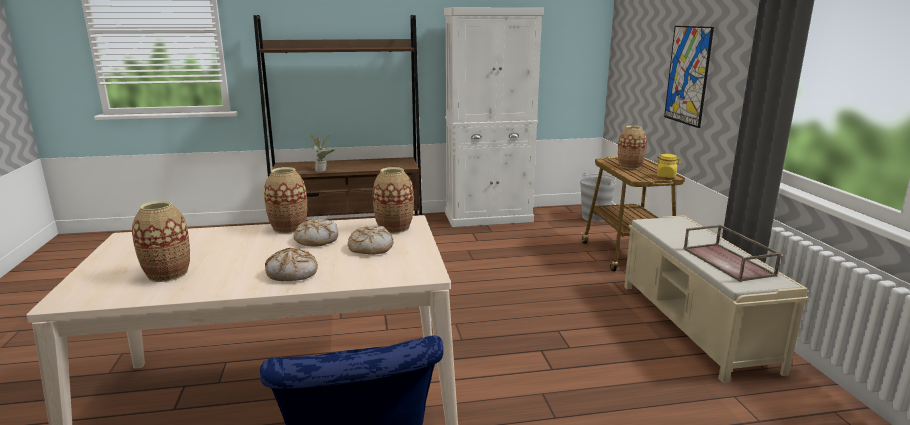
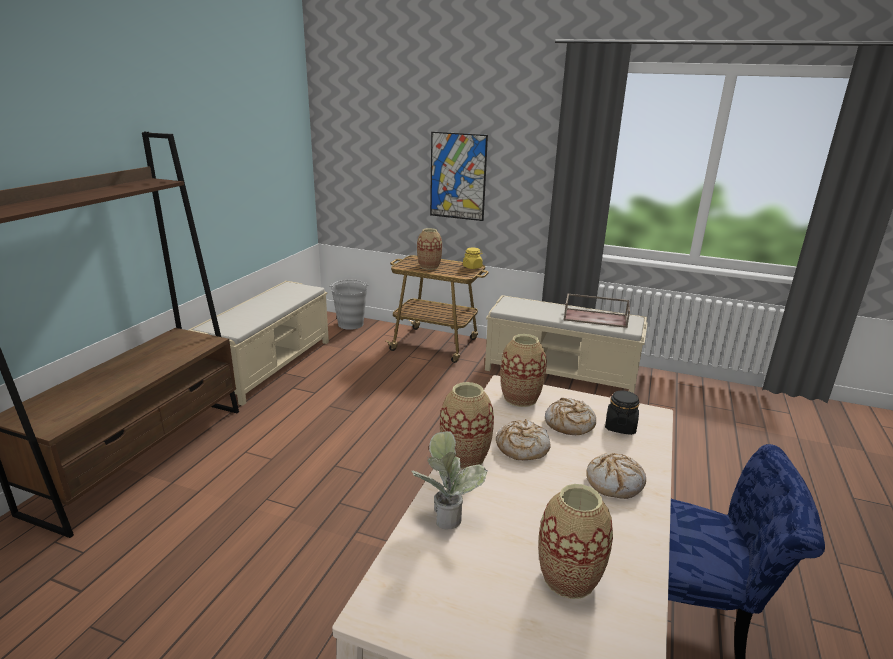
camera: 60 degrees left, 5 degrees up
potted plant [310,135,335,172] -> potted plant moved to [412,431,488,530]
white cabinet [444,7,544,227] -> beige bench [189,281,329,406]
none -> black jar [605,390,640,435]

